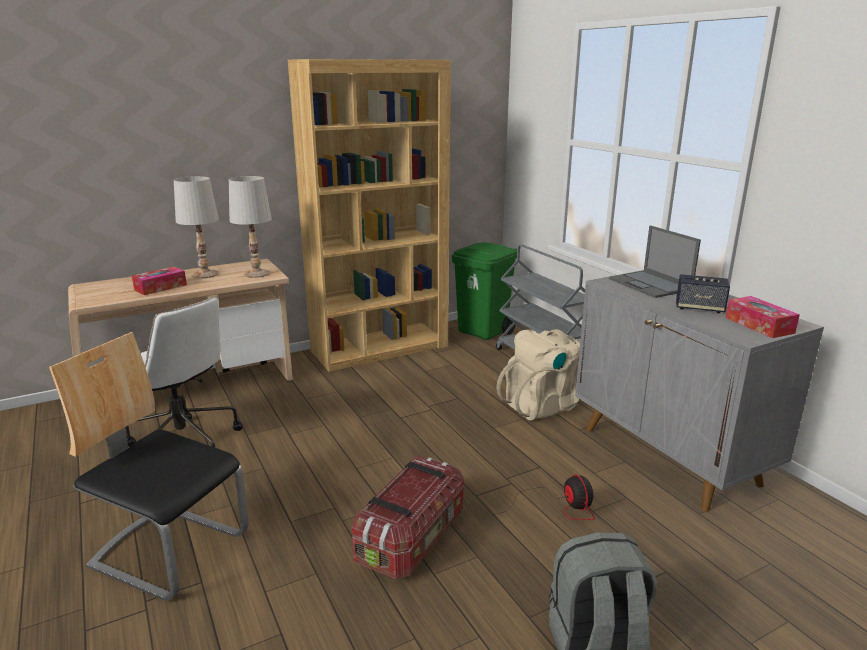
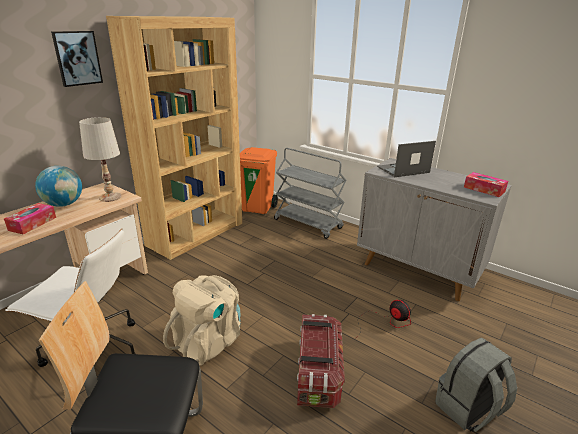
camera: 25 degrees left, 5 degrees up
white table lamp [174,176,219,278] -> globe [35,166,82,207]
green trash can [452,242,517,340] -> orange trash can [240,147,278,214]
beige backpack [496,329,580,420] -> beige backpack moved to [163,275,241,365]
laptop [609,225,701,298] -> laptop turned 120 degrees clockwise [377,141,436,177]
speaker [676,274,730,313] -> none
none -> picture [51,31,103,87]

